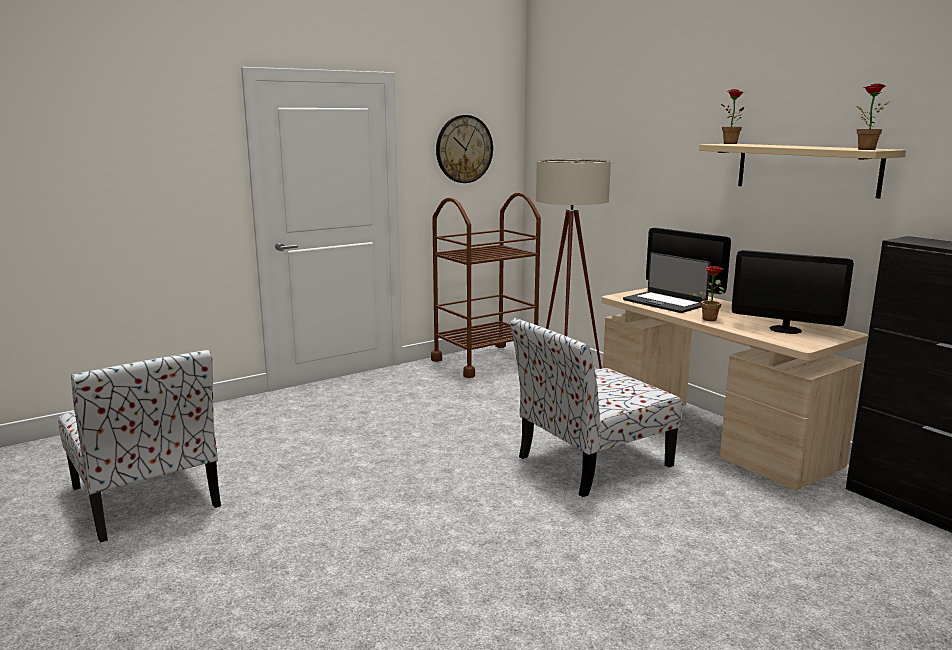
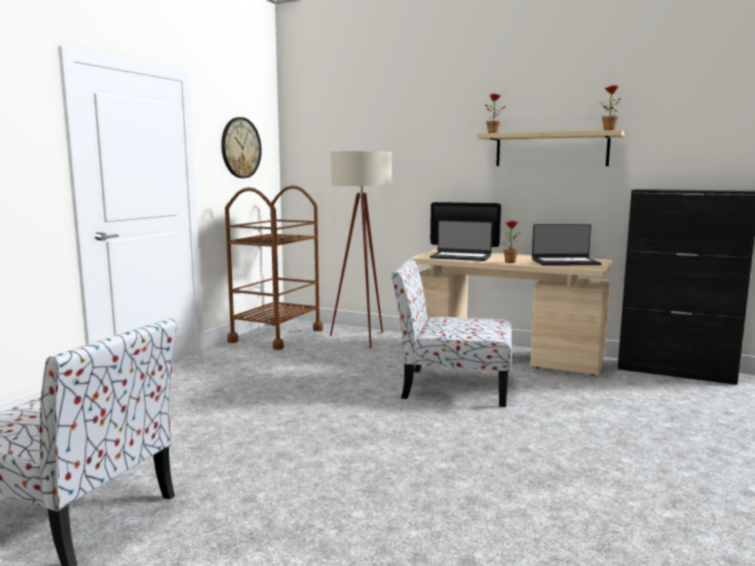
camera: 30 degrees left, 5 degrees down
chair [510,318,683,497] -> chair turned 75 degrees clockwise [392,259,512,407]
monitor [732,250,854,334] -> laptop [532,224,601,265]

